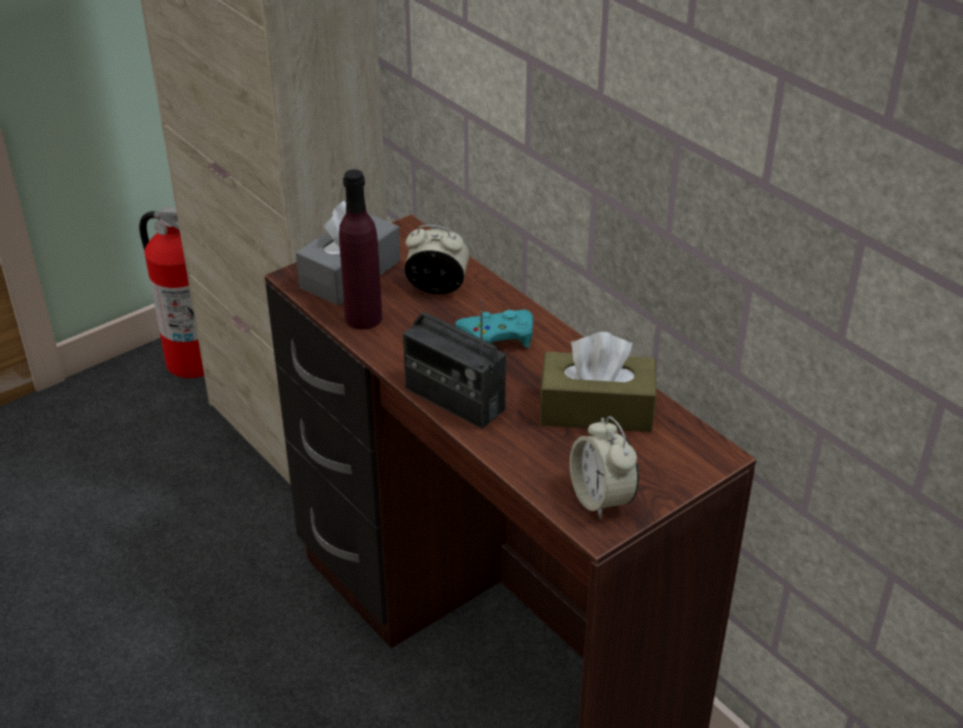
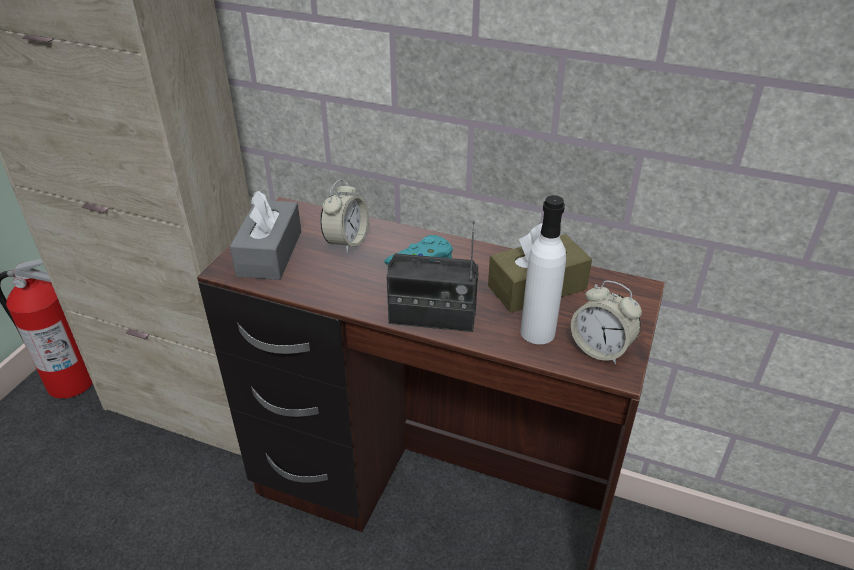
camera: 30 degrees left, 0 degrees up
purple bottle [339,169,382,330] -> none
alarm clock [405,225,470,294] -> alarm clock turned 135 degrees clockwise [320,179,369,253]
none -> white bottle [520,195,566,344]

